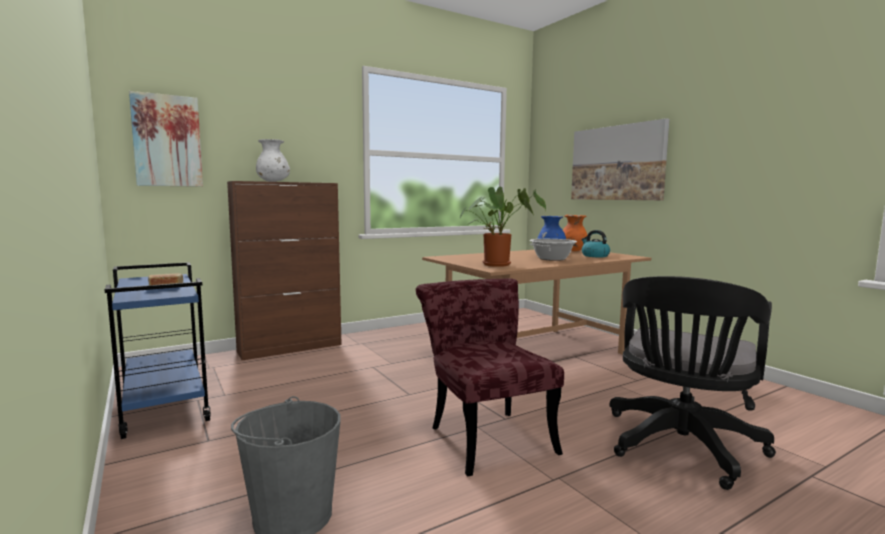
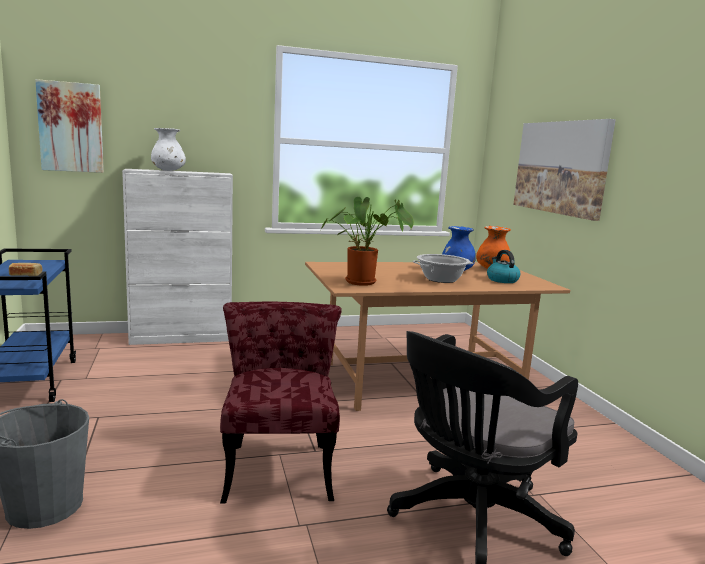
camera: 15 degrees right, 5 degrees up
brown cabinet [227,181,342,360] -> white cabinet [122,169,233,345]

